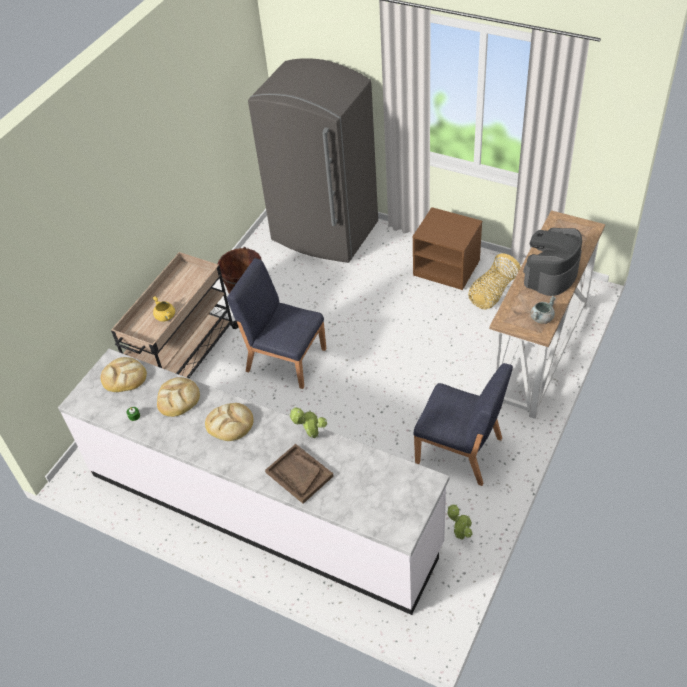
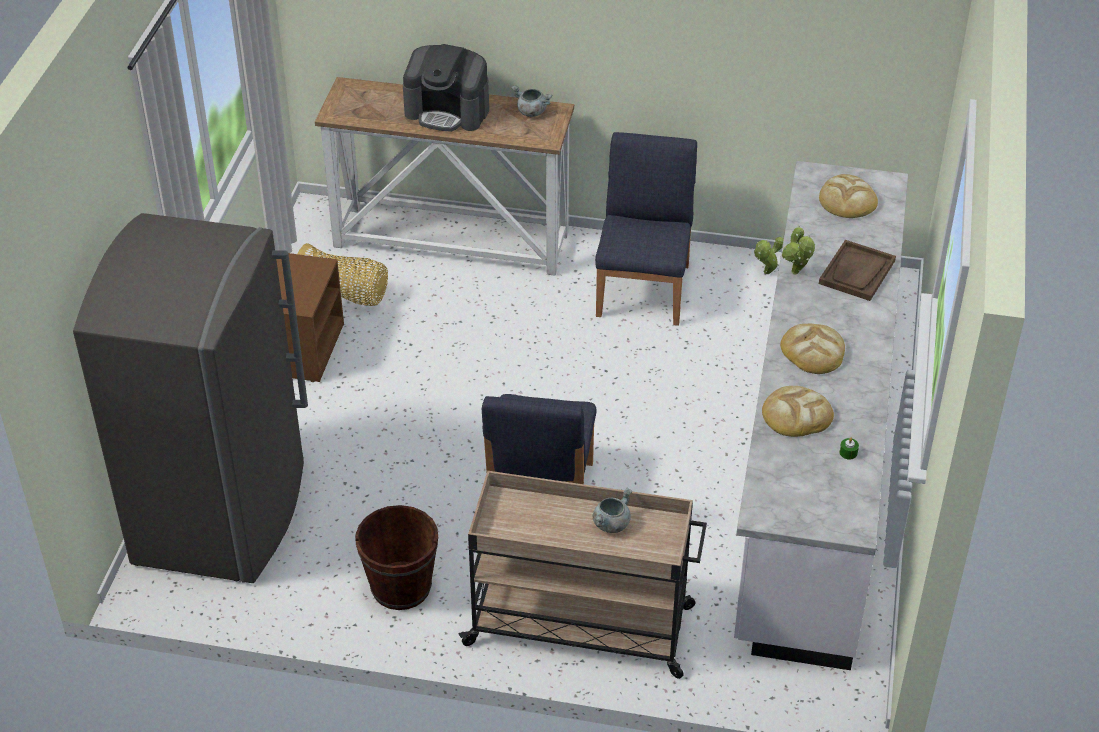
camera: 110 degrees left, 5 degrees down
bread [100,357,147,392] -> bread moved to [819,174,878,218]
yellow cooking pot [153,296,175,322] -> grey cooking pot [593,488,632,533]

